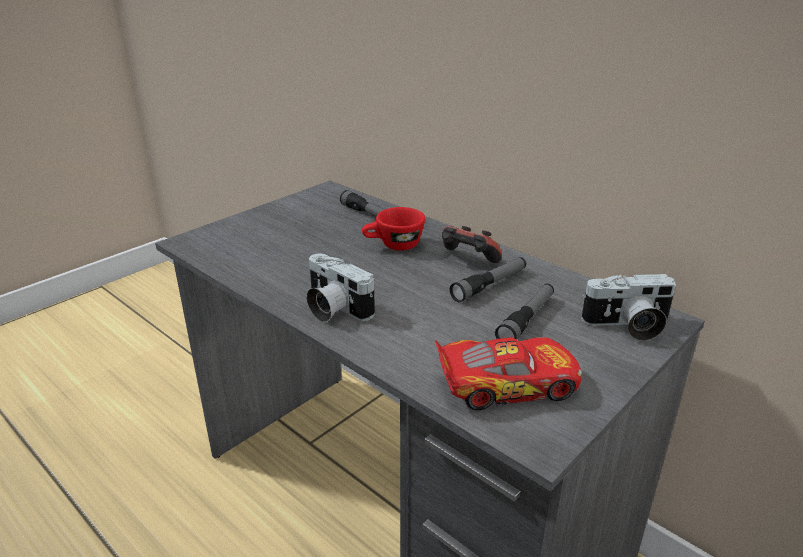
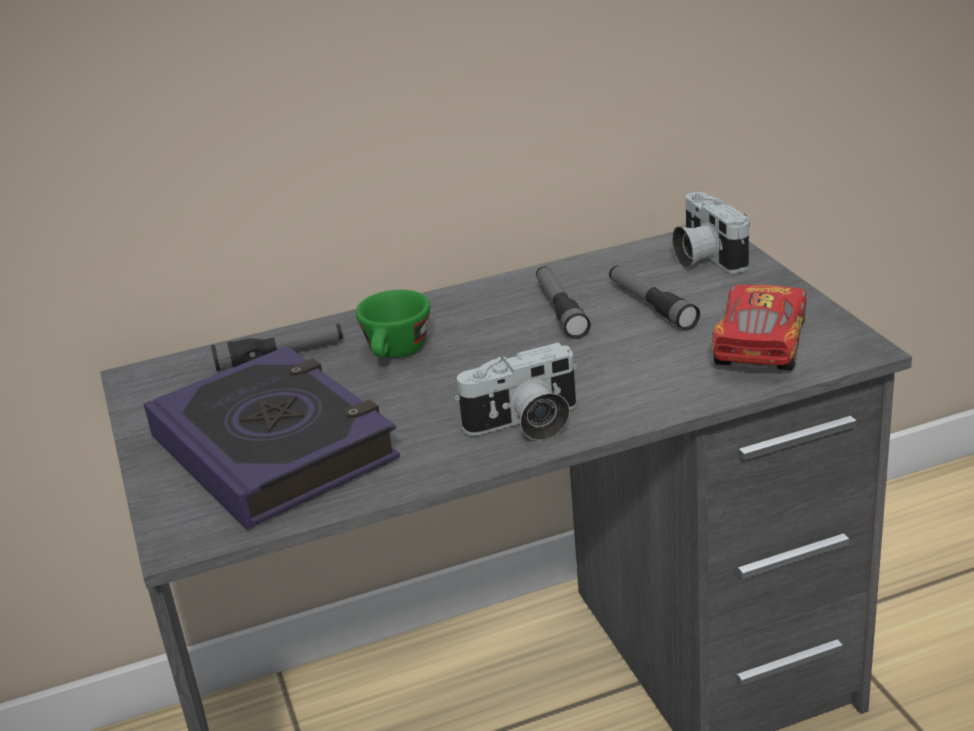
camera: 60 degrees left, 0 degrees up
red cup [362,207,425,251] -> green cup [355,290,430,358]
game controller [442,226,502,263] -> none
camera [581,274,676,341] -> camera turned 135 degrees clockwise [672,192,750,273]
none -> book [143,346,400,529]

